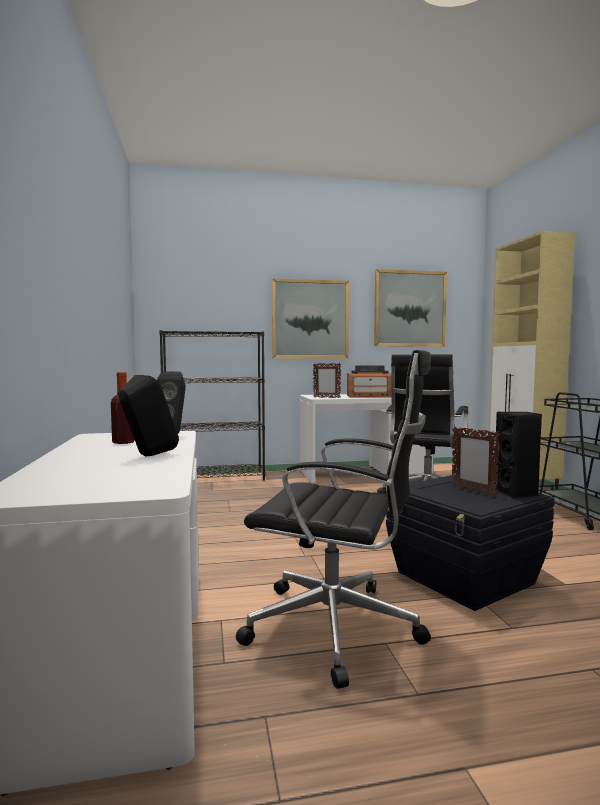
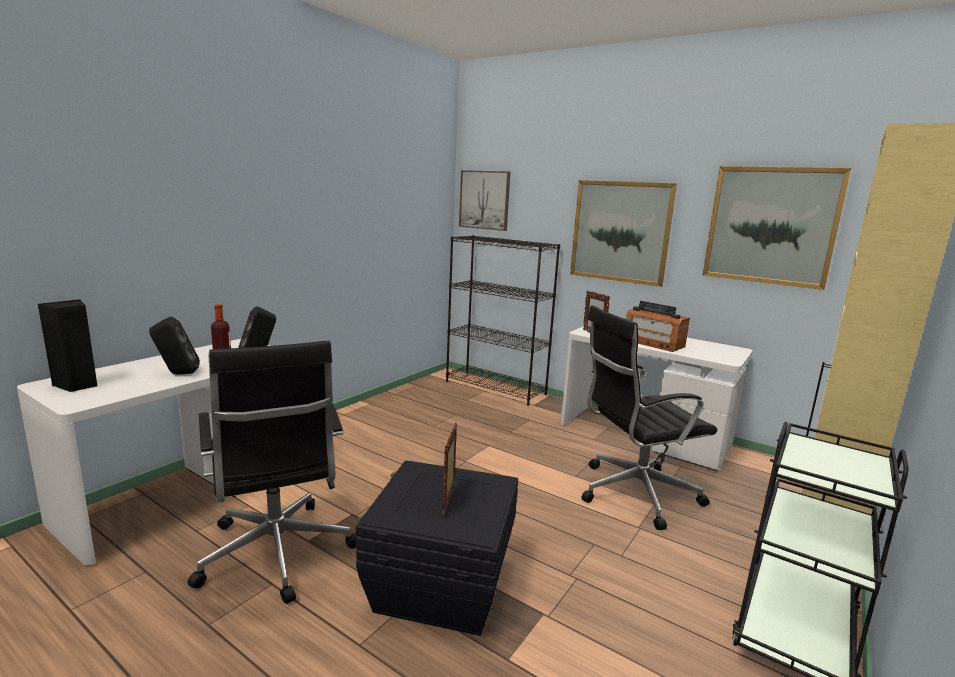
camera: 45 degrees right, 10 degrees up
black speaker [494,412,542,499] -> black speaker moved to [38,299,97,392]
none -> picture [459,170,510,231]

